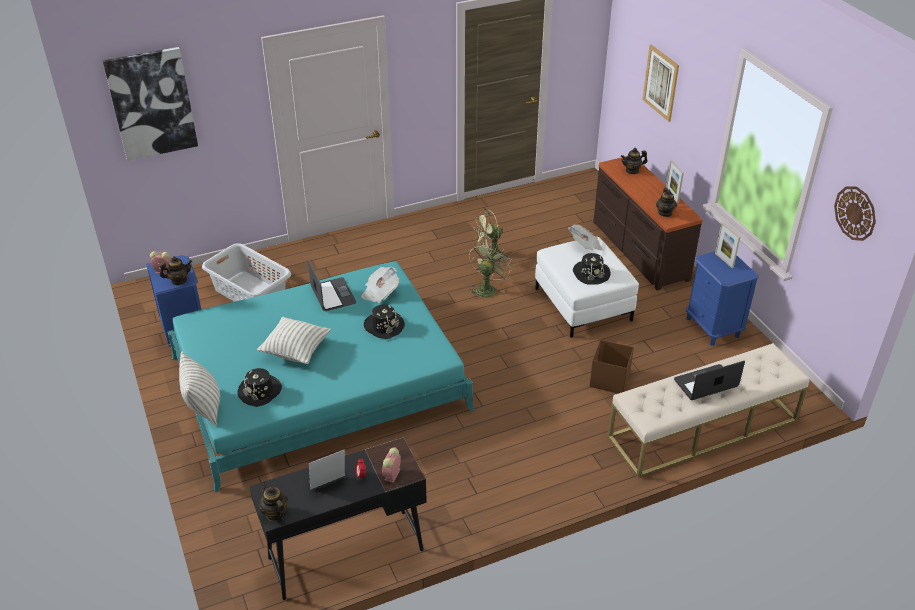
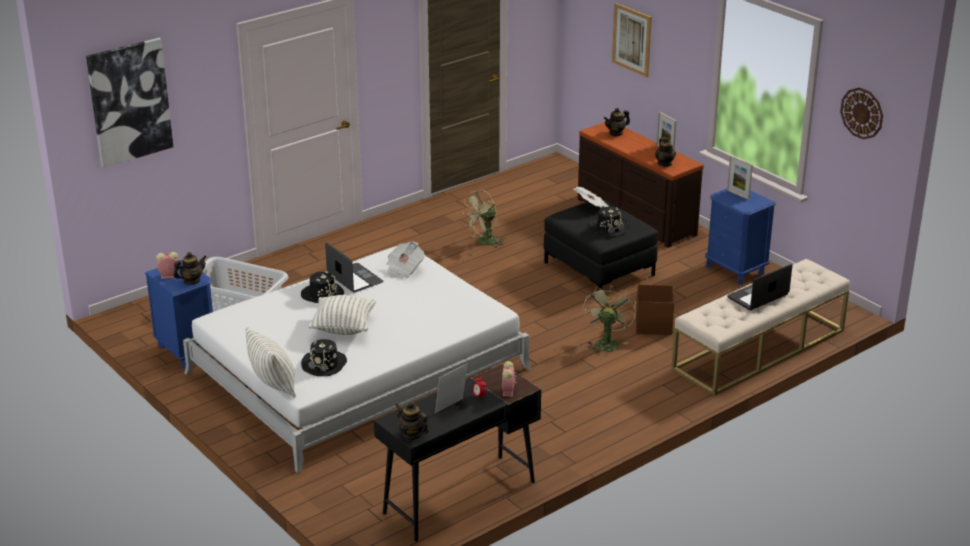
camera: 15 degrees left, 10 degrees down
turquoise bed [167,261,475,492] -> white bed [183,246,531,473]
black hat [364,304,405,339] -> black hat moved to [301,271,344,303]
green fan [469,242,512,299] -> green fan moved to [583,285,636,355]
white ottoman [535,236,639,338] -> black ottoman [544,199,658,291]

